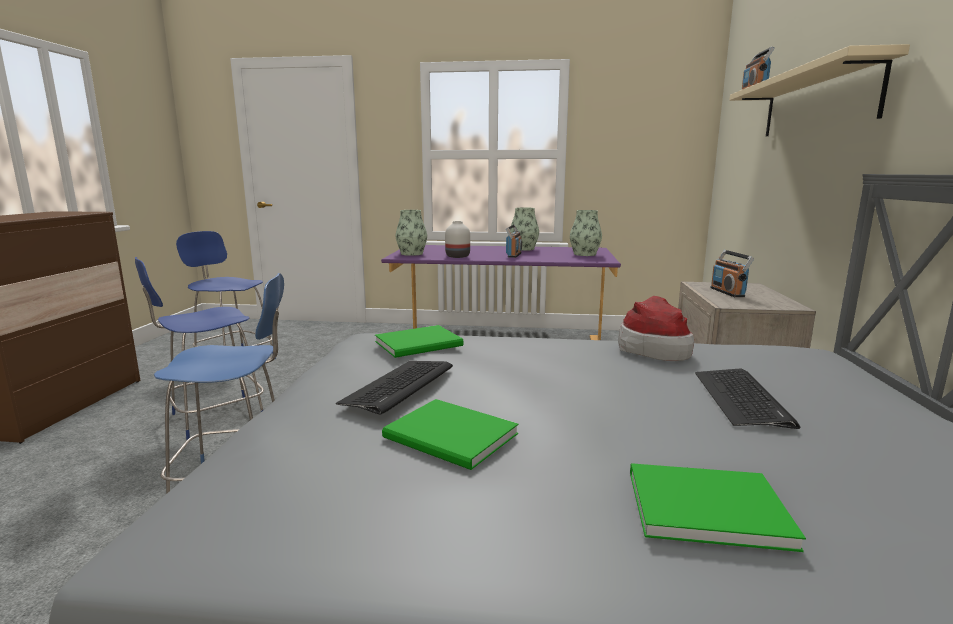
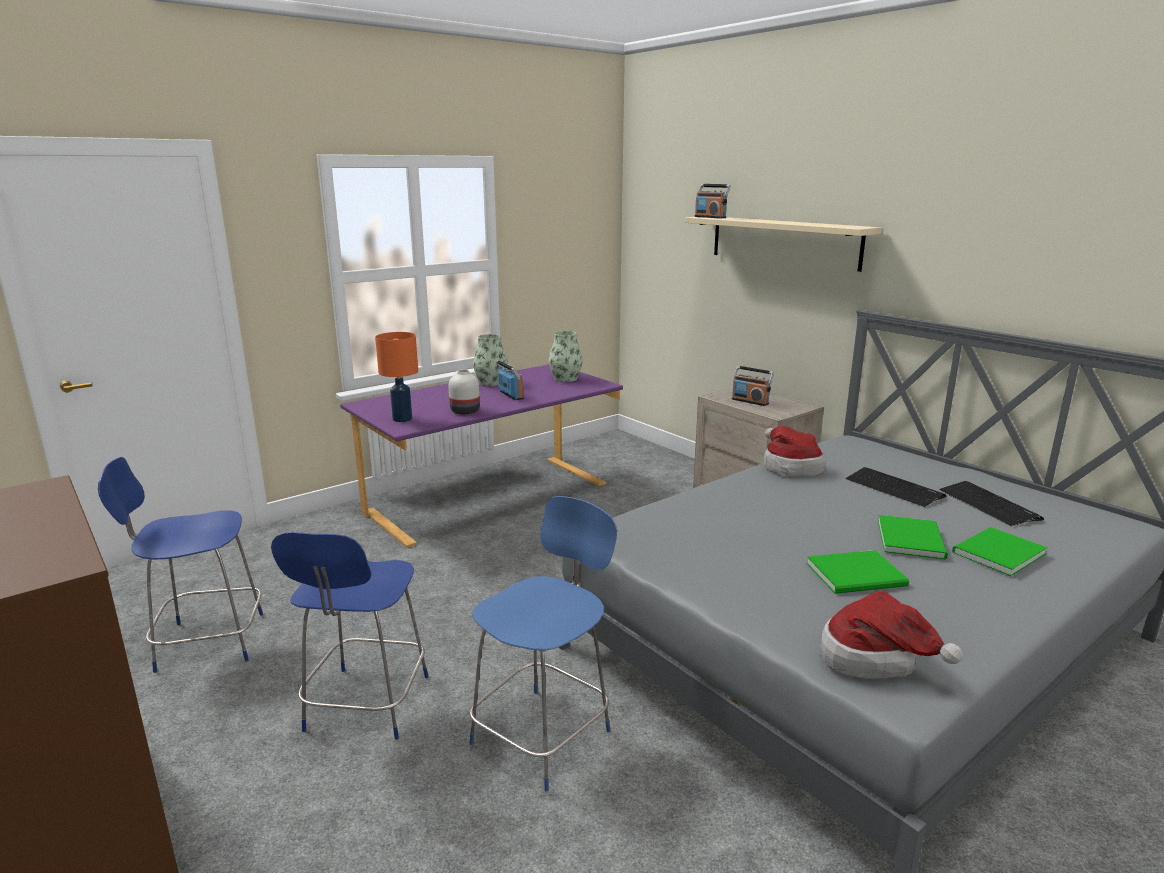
camera: 45 degrees left, 5 degrees up
keyboard [336,361,453,415] -> keyboard moved to [939,481,1044,526]
green book [375,325,464,358] -> green book moved to [878,515,948,559]
vase [395,210,427,256] -> orange table lamp [375,332,418,422]
none -> hat [820,590,963,679]

